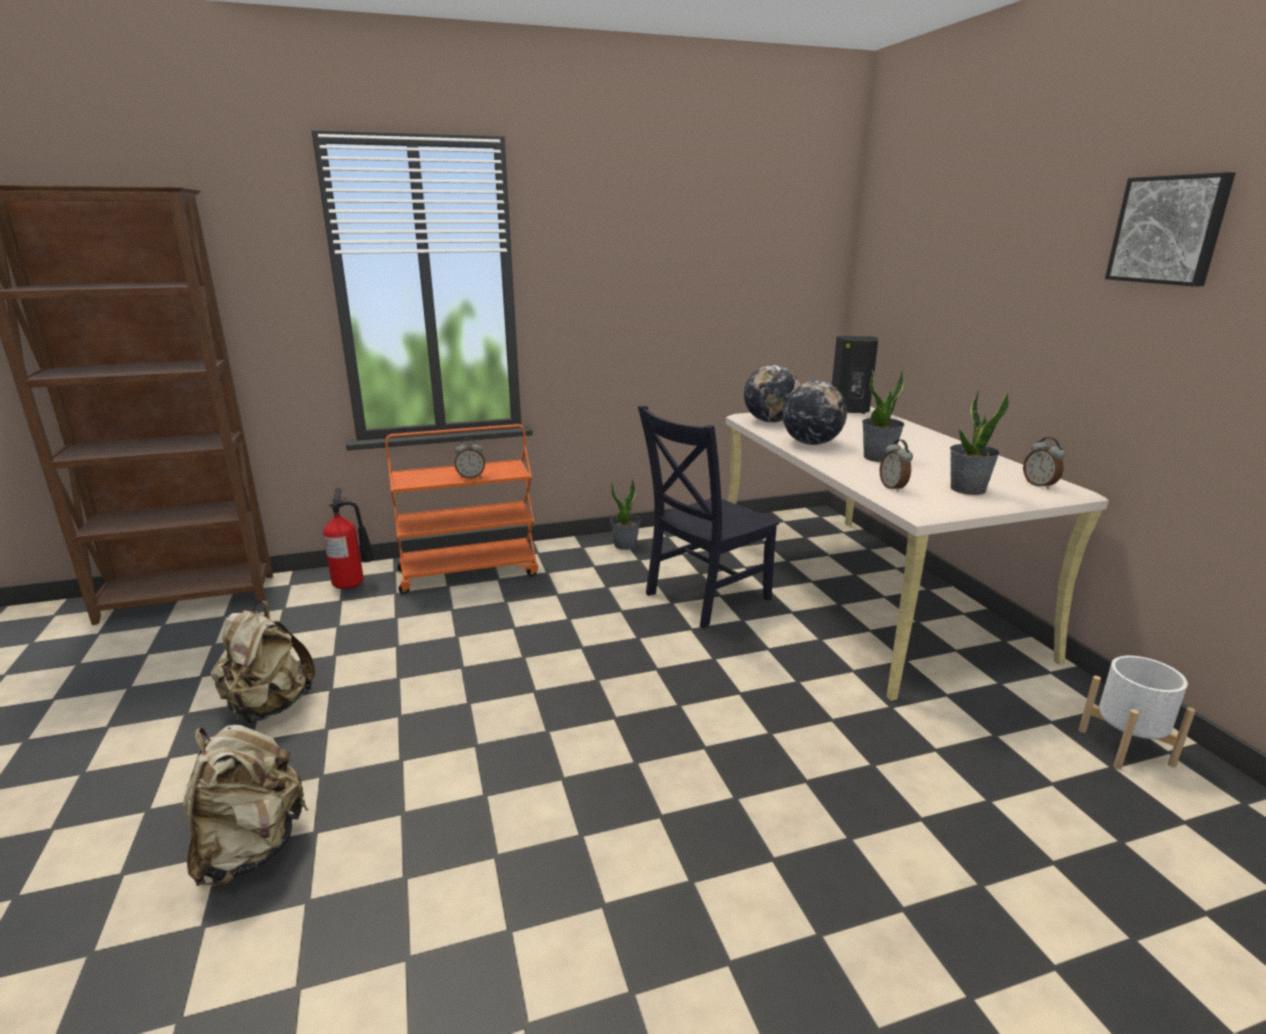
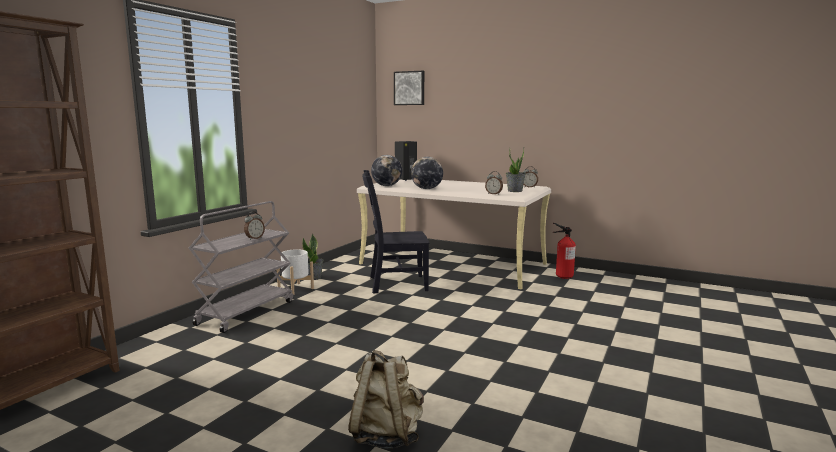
camera: 45 degrees left, 10 degrees down
beige backpack [211,601,315,723] -> none
fire extinguisher [323,488,375,589] -> fire extinguisher moved to [552,223,576,279]
orange cart [385,424,538,594] -> grey cart [189,201,293,333]
black chair [638,405,779,628] -> black chair turned 75 degrees clockwise [362,170,429,294]
potted plant [862,368,904,462] -> none
white planter [1078,656,1195,770] -> white planter moved to [277,249,314,295]
picture [1105,172,1235,287] -> picture moved to [394,71,424,105]

